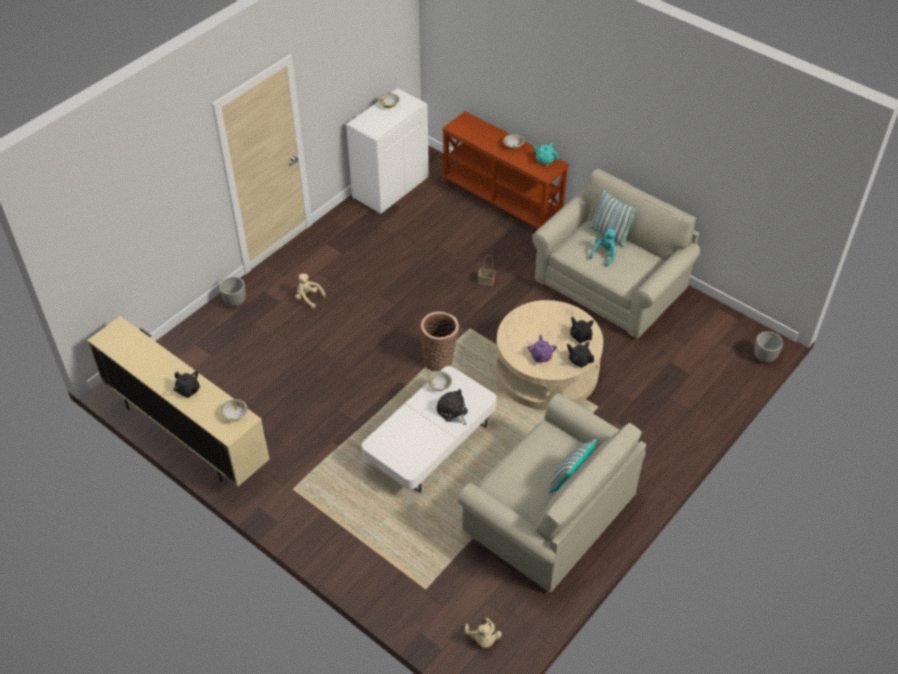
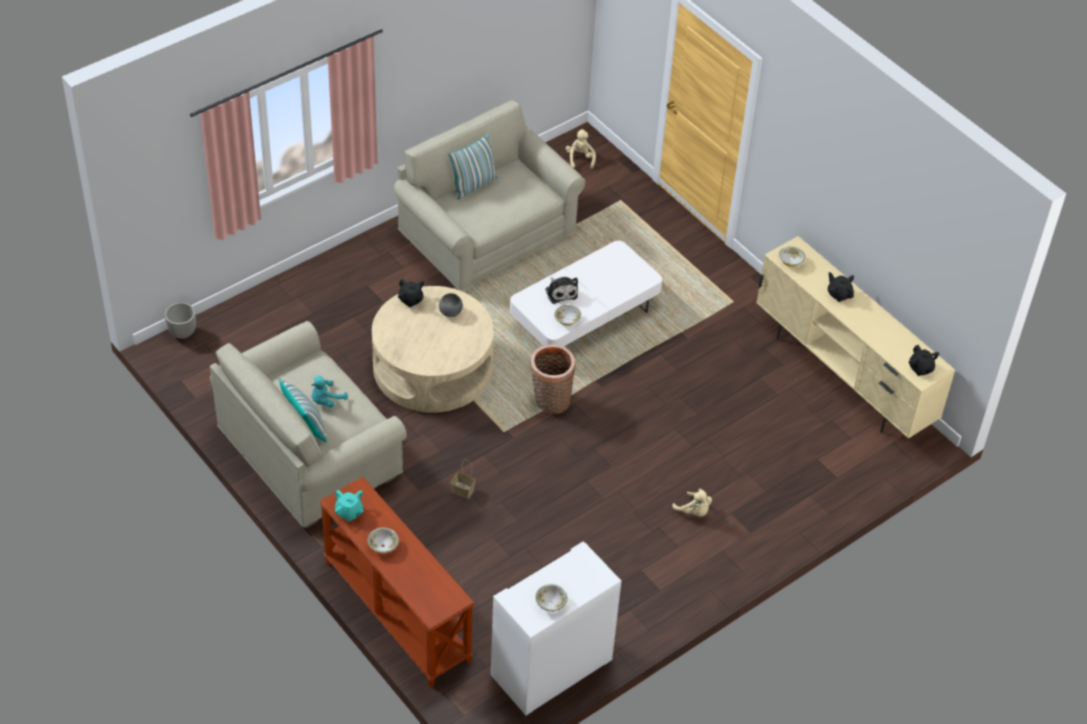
camera: 170 degrees left, 0 degrees up
planter [219,277,246,307] -> none
purple teapot [528,335,557,362] -> grey bowl [439,293,463,317]
black teapot [570,317,594,343] -> black teapot moved to [909,345,939,376]

